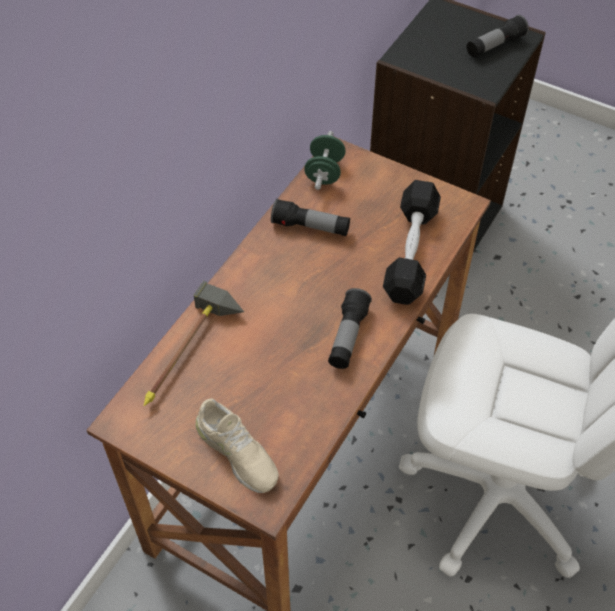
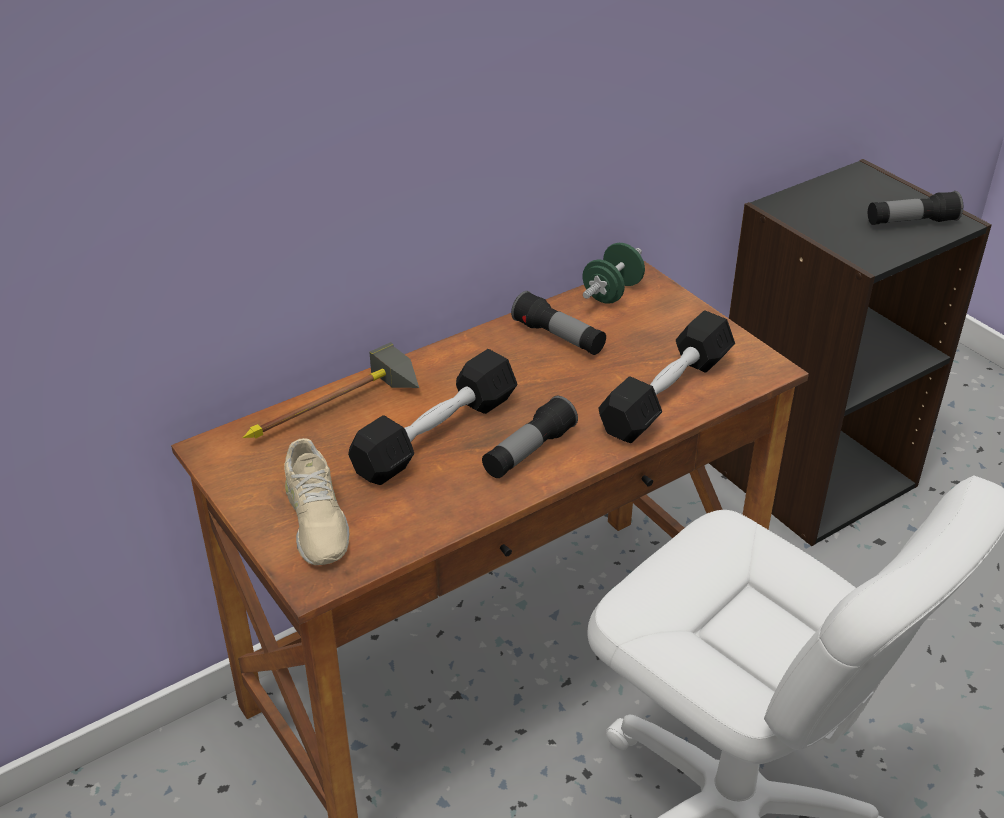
camera: 25 degrees right, 15 degrees down
none -> black dumbbell [348,349,517,485]

